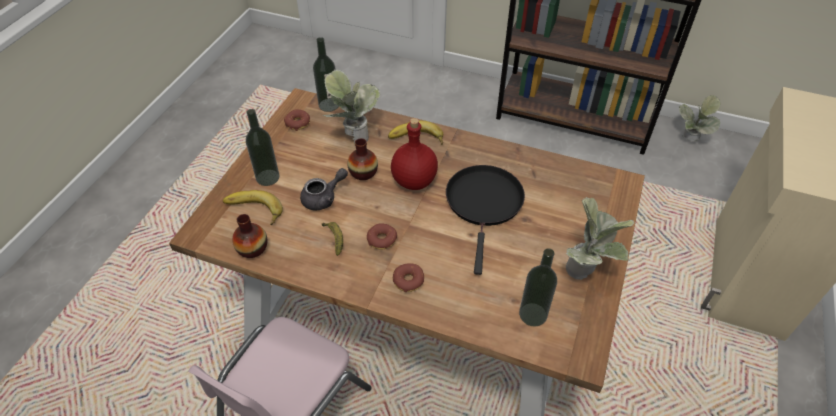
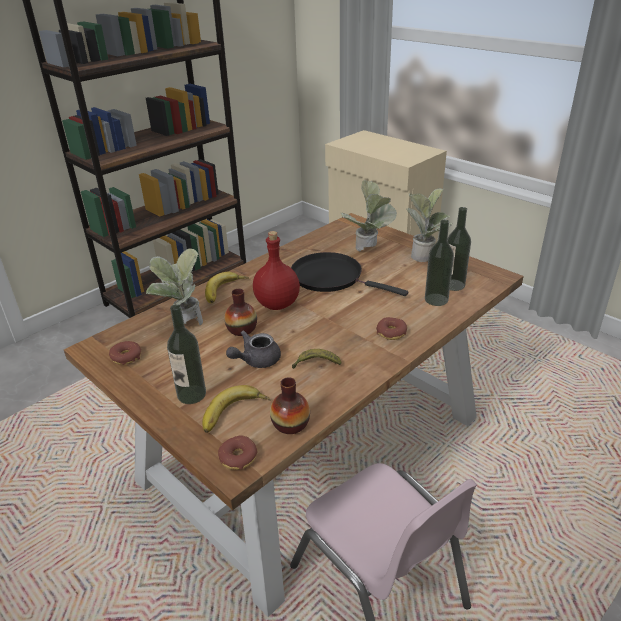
camera: 65 degrees left, 15 degrees down
grey teapot [300,168,348,211] -> grey teapot turned 120 degrees counterclockwise [226,331,281,368]
bottle [313,37,339,112] -> bottle moved to [425,220,454,306]
donut [367,223,397,250] -> donut moved to [218,436,257,470]
potted plant [679,95,722,142] -> potted plant moved to [341,180,397,251]

